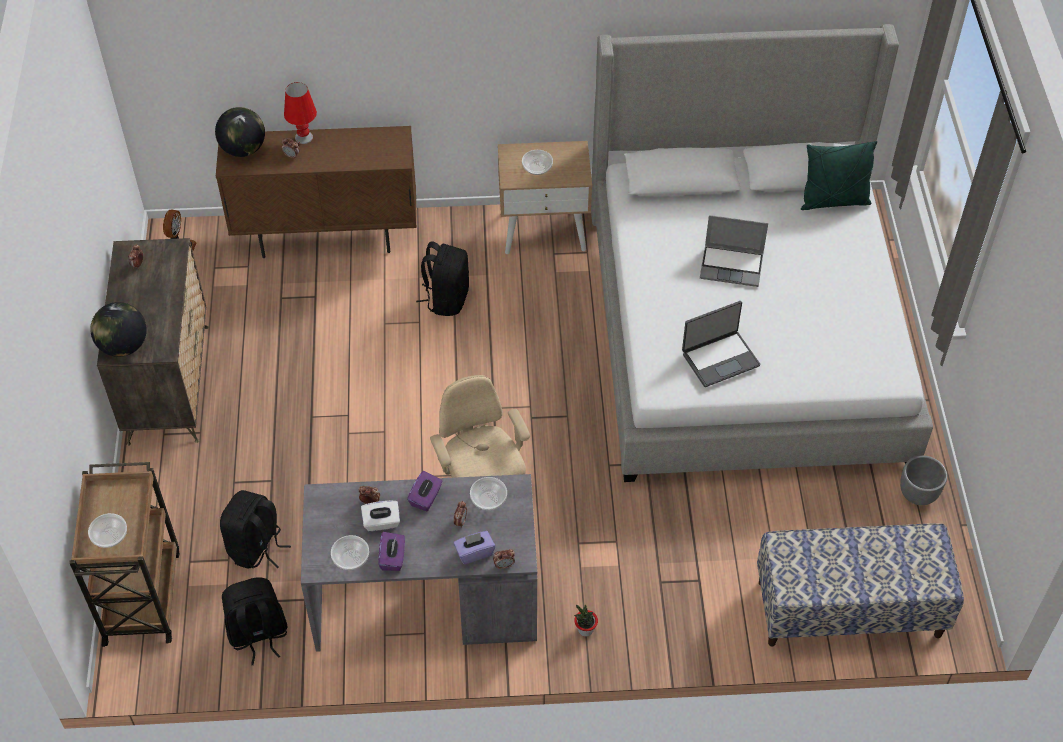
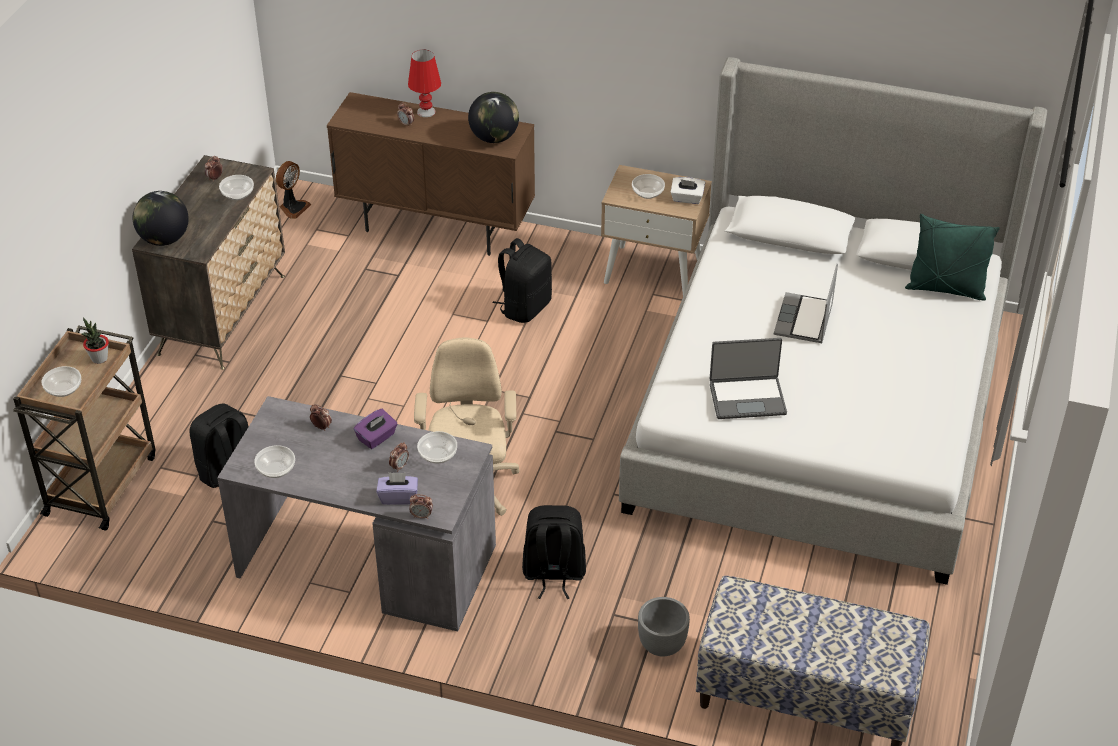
camera: 20 degrees right, 10 degrees down
globe [215,107,265,157] -> globe moved to [468,92,519,143]
black backpack [222,577,287,665] -> black backpack moved to [522,505,586,599]
white tissue box [361,500,400,531] -> white tissue box moved to [671,177,705,204]
purple tissue box [378,532,405,571] -> none
potted plant [574,605,598,637] -> potted plant moved to [82,317,109,364]
laptop [700,215,768,287] -> laptop turned 75 degrees clockwise [774,264,838,343]
grey planter [900,455,947,505] -> grey planter moved to [638,597,690,656]
none -> bowl [219,175,254,200]

